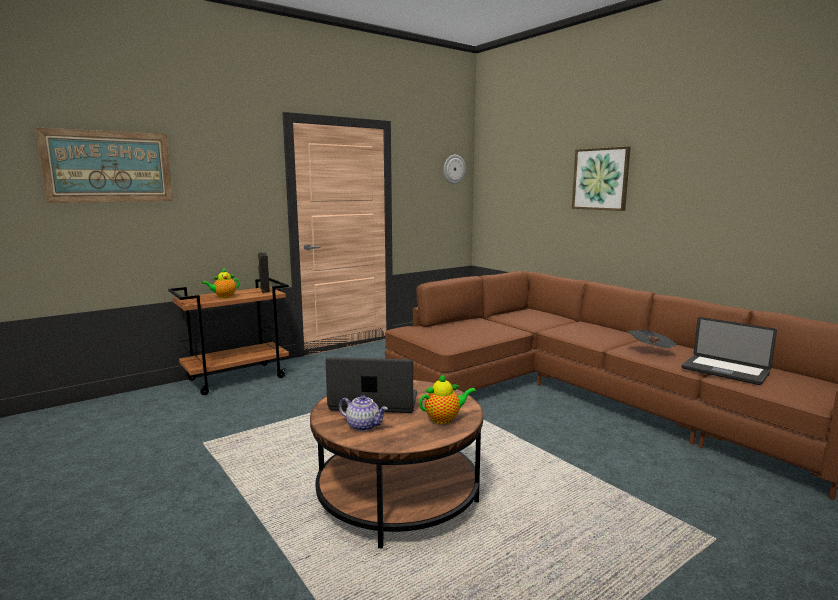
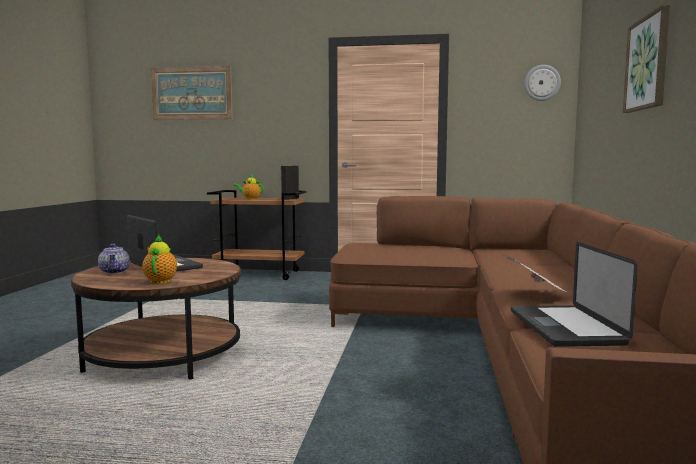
camera: 45 degrees right, 5 degrees down
teapot [419,374,476,424] -> teapot turned 120 degrees counterclockwise [142,235,177,284]

